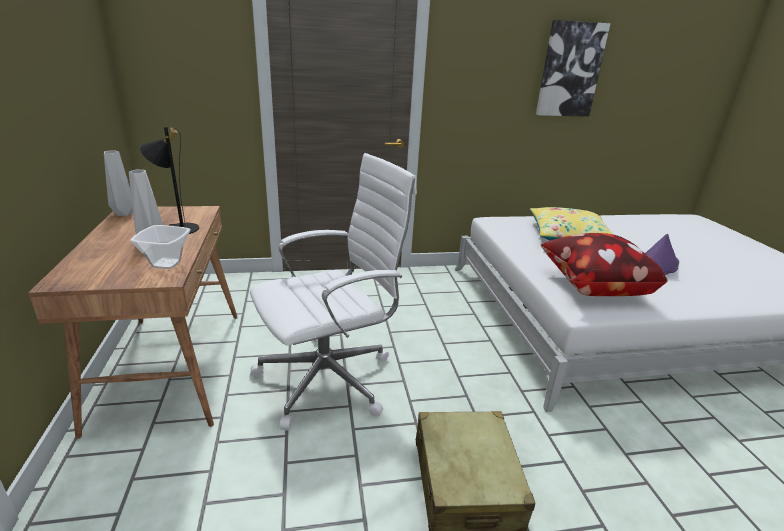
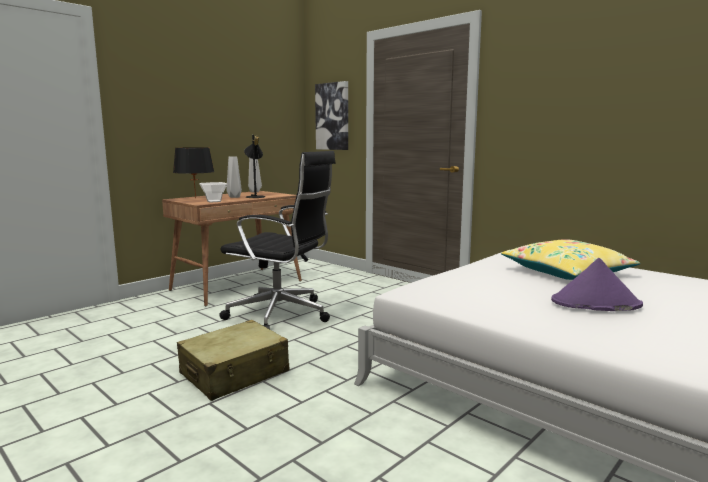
camera: 55 degrees right, 15 degrees down
white office chair [250,153,417,430] -> black office chair [219,151,335,329]
picture [536,20,611,117] -> picture moved to [315,81,348,150]
pillow [541,233,668,296] -> none
none -> black table lamp [173,147,214,198]

